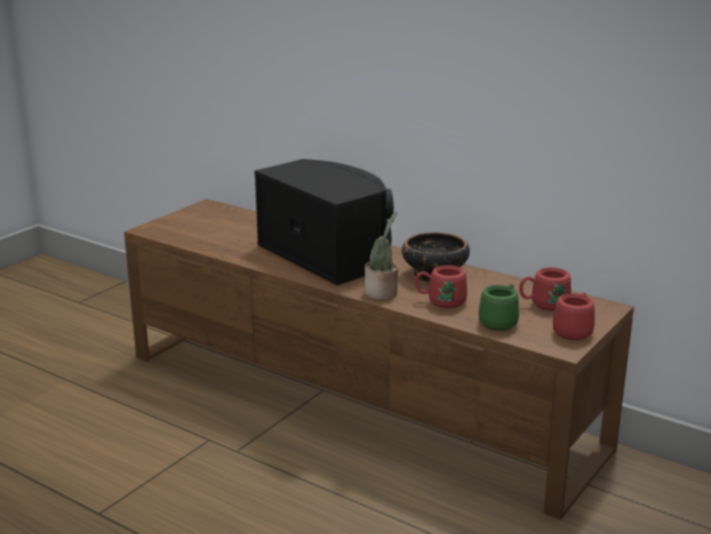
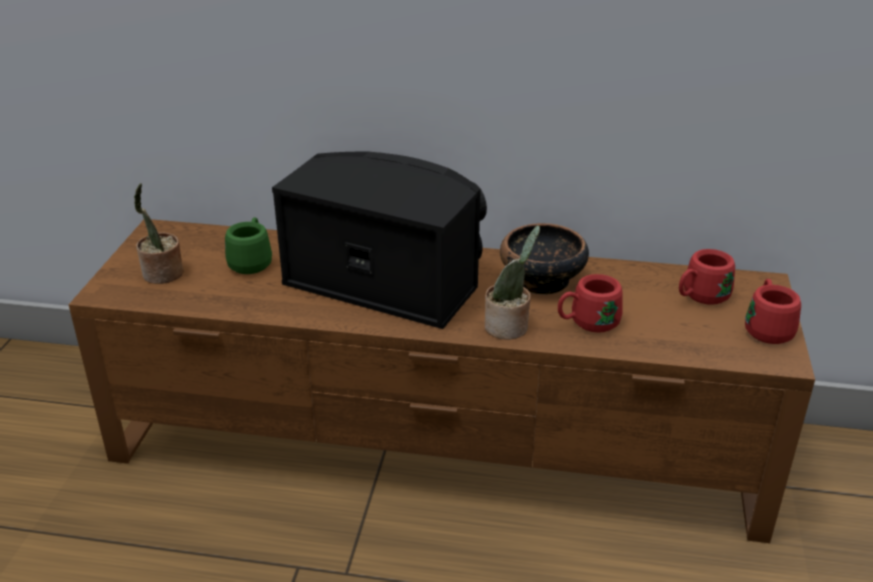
camera: 25 degrees left, 10 degrees up
green mug [478,284,519,330] -> green mug moved to [225,217,272,274]
none -> potted plant [134,183,184,284]

